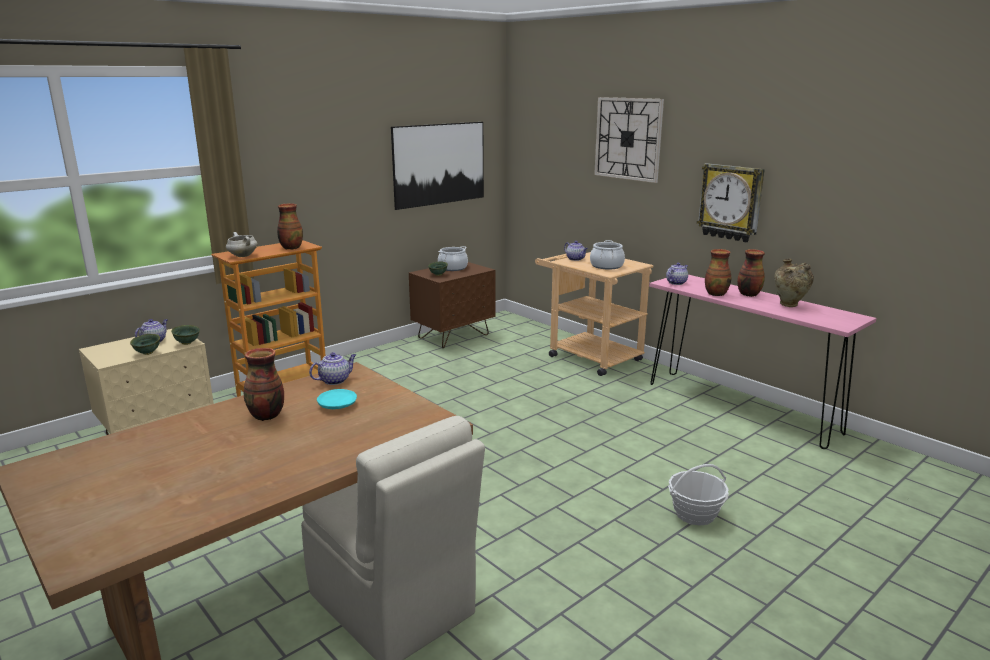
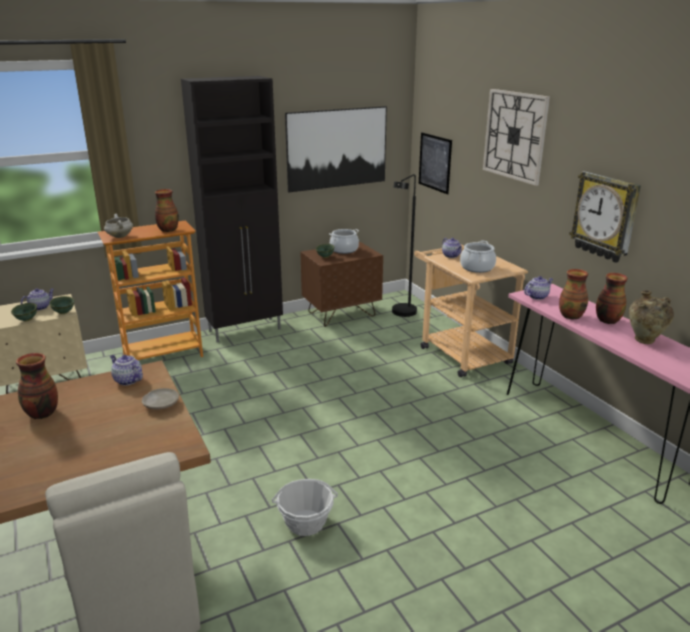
camera: 15 degrees right, 5 degrees up
teapot [309,352,356,385] -> teapot turned 120 degrees counterclockwise [110,355,143,386]
turquoise plate [317,389,357,409] -> none
basket [668,464,729,525] -> basket moved to [272,479,338,536]
none -> beige plate [142,388,179,409]
none -> black cabinet [181,76,283,343]
none -> black floor lamp [392,174,417,317]
none -> picture [419,133,452,194]

